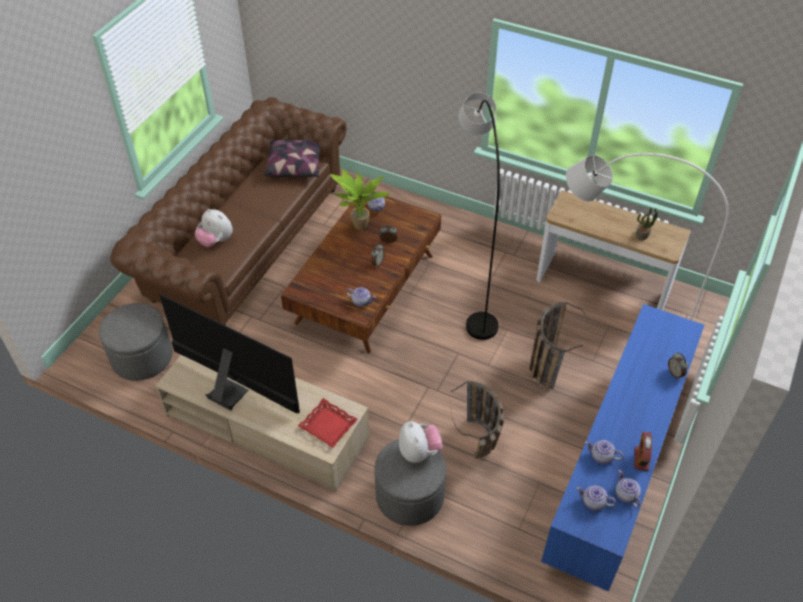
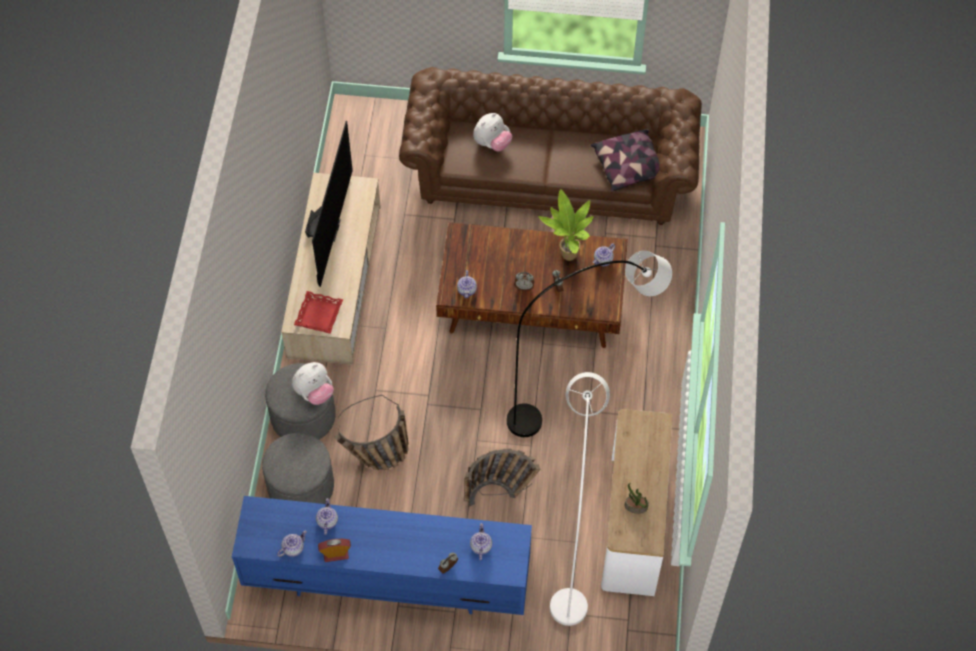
camera: 70 degrees right, 10 degrees up
grey ottoman [99,303,172,381] -> grey ottoman moved to [262,433,334,504]
plush toy [195,209,233,247] -> plush toy turned 150 degrees counterclockwise [473,113,512,151]
teapot [577,486,616,511] -> teapot moved to [470,523,492,560]

